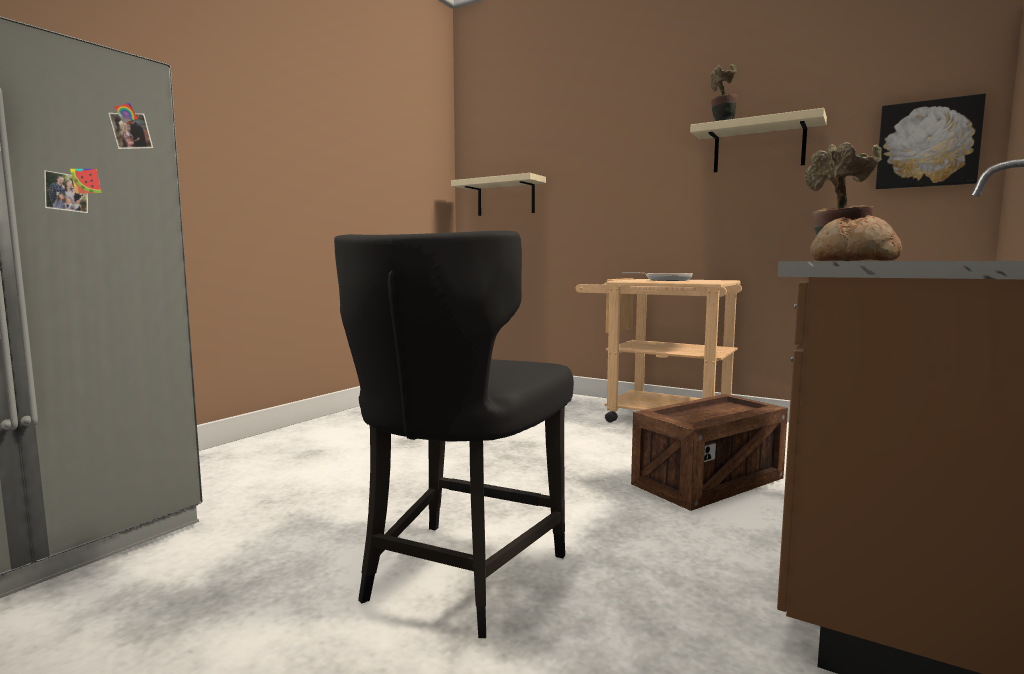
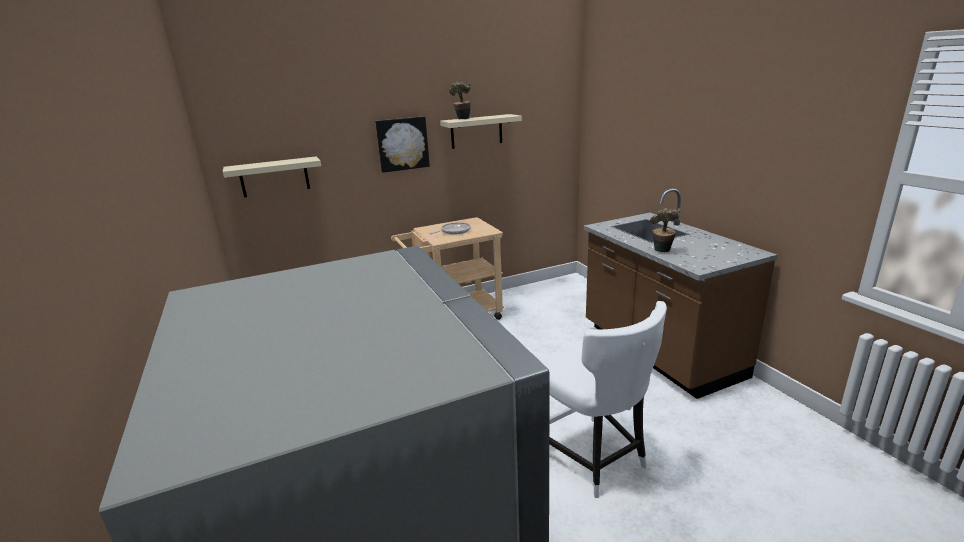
camera: 55 degrees left, 15 degrees up
black chair [334,231,574,638] -> white chair [538,301,667,498]
crate [631,394,788,511] -> none
bread [810,215,902,261] -> none
picture [876,93,986,189] -> picture moved to [375,116,430,173]

